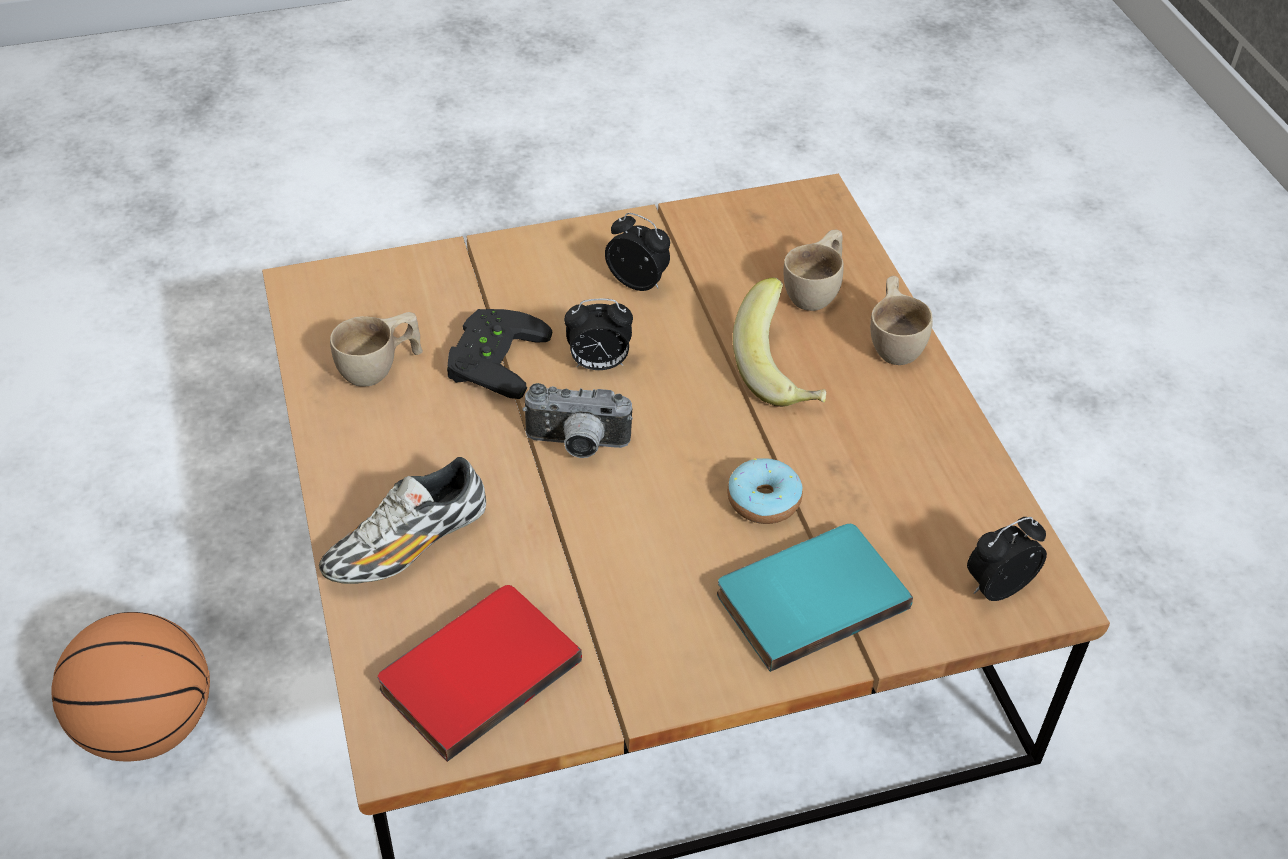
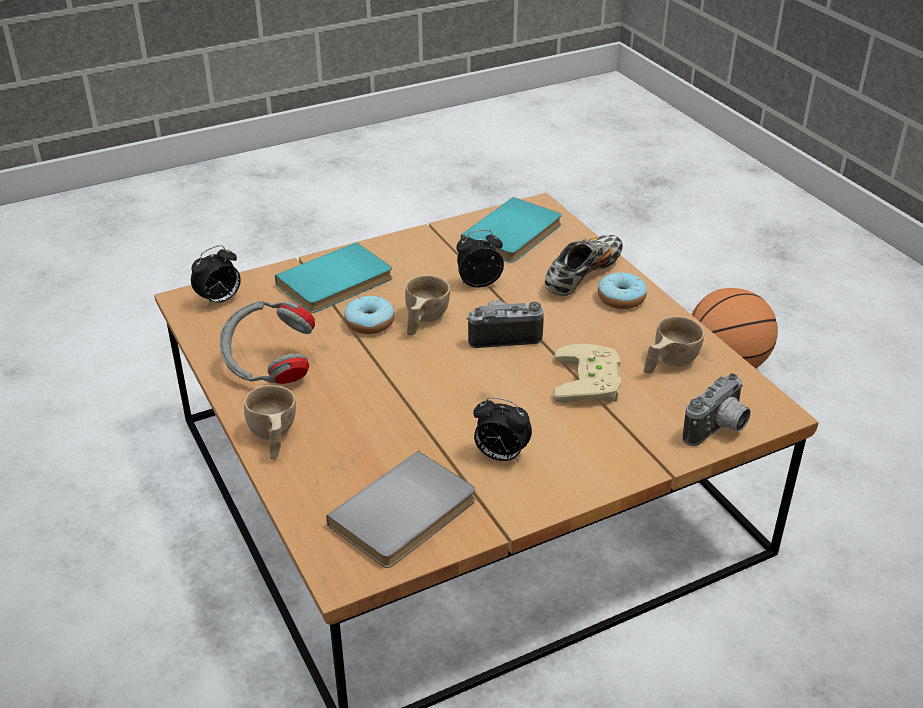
camera: 170 degrees right, 10 degrees down
red book [378,585,582,762] -> turquoise book [460,197,562,263]
black game controller [447,309,552,399] -> beige game controller [553,344,621,403]
alarm clock [564,299,633,370] -> alarm clock moved to [456,230,504,288]
banana [733,277,826,407] -> none
beige cup [784,230,844,311] -> beige cup moved to [405,275,450,335]
none -> grey headphones [219,301,315,384]
none -> grey book [326,451,475,568]
none -> donut [598,272,647,309]
none -> camera [682,373,751,446]

